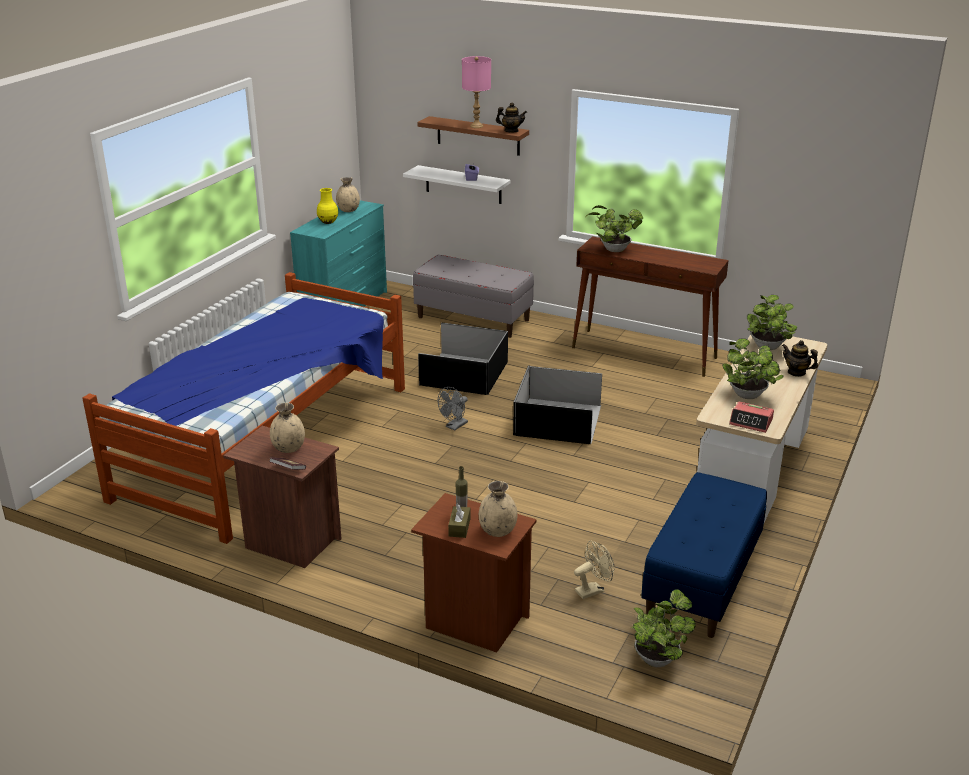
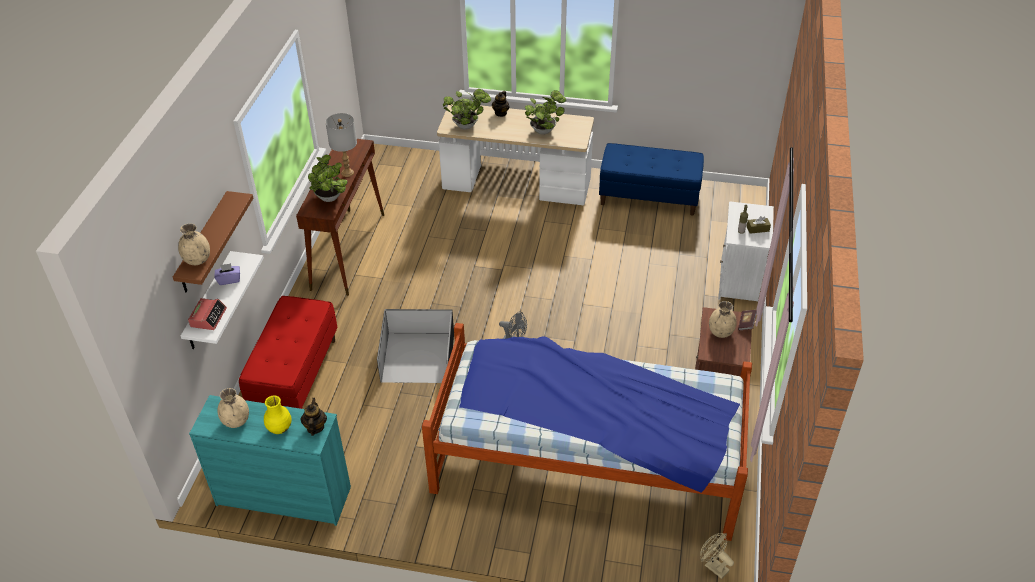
camera: 105 degrees left, 15 degrees up
brown nightstand [411,493,537,653] -> white nightstand [718,201,774,301]
grey bench [413,255,534,338] -> red bench [239,296,338,409]
pink table lamp [462,56,491,128] -> none
beige vase [479,481,518,537] -> beige vase moved to [178,223,210,265]
teapot [496,102,527,133] -> teapot moved to [300,398,327,436]
black storage box [513,365,602,444] -> none
beige fan [574,541,615,599] -> beige fan moved to [700,533,734,579]
potted plant [631,589,696,667] -> none
alarm clock [729,401,774,433] -> alarm clock moved to [188,298,227,330]
none -> grey table lamp [325,113,357,177]

